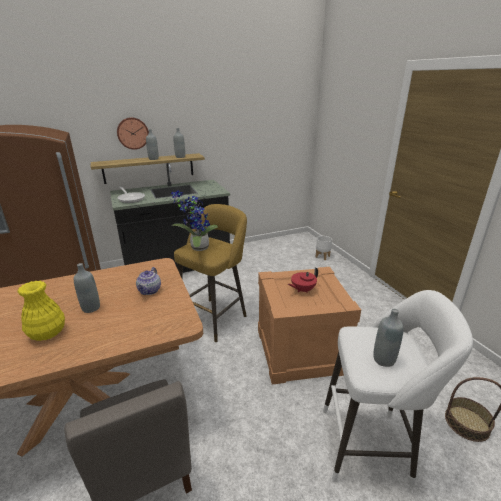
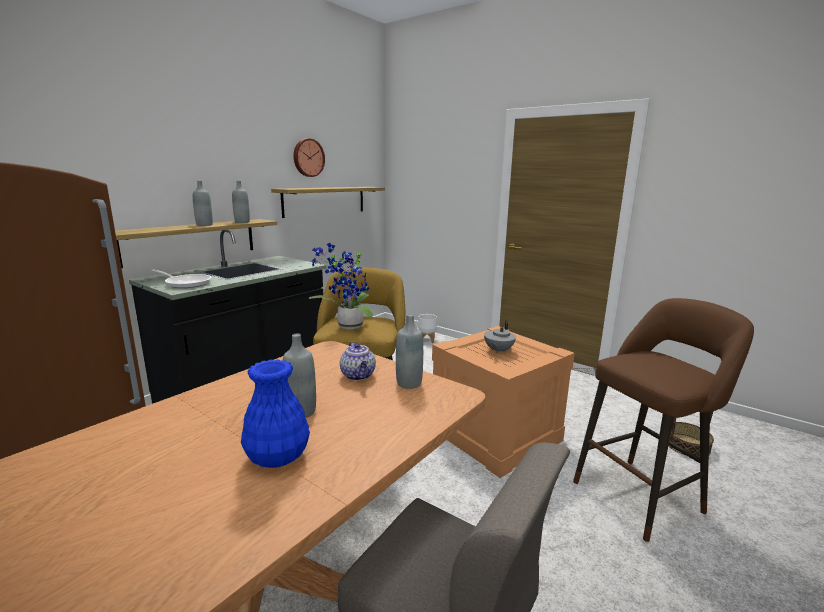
camera: 30 degrees left, 10 degrees down
yellow vase [17,281,65,341] -> blue vase [241,359,310,468]
wall clock [117,117,149,150] -> wall clock moved to [293,138,325,177]
red teapot [288,267,318,293] -> grey teapot [484,320,516,354]
white stool [323,290,473,488] -> brown stool [573,298,754,542]
grey bottle [373,309,404,367] -> grey bottle moved to [396,314,423,389]
none -> shelf [271,187,385,218]

